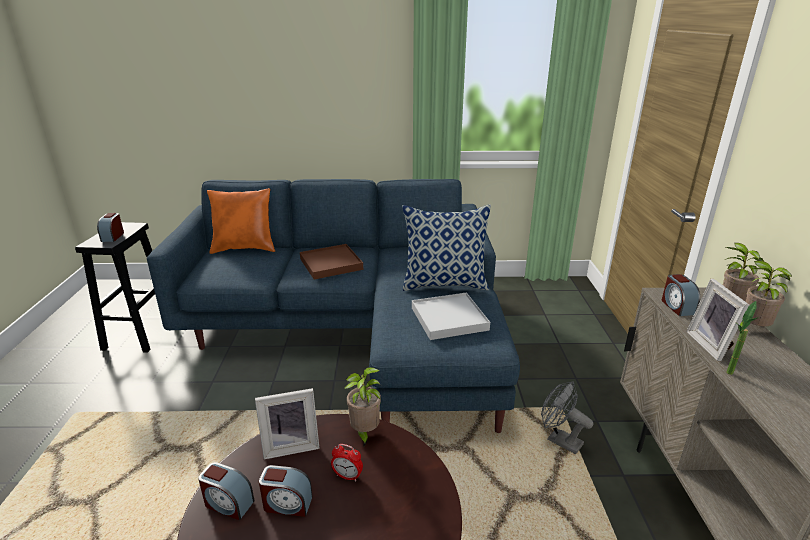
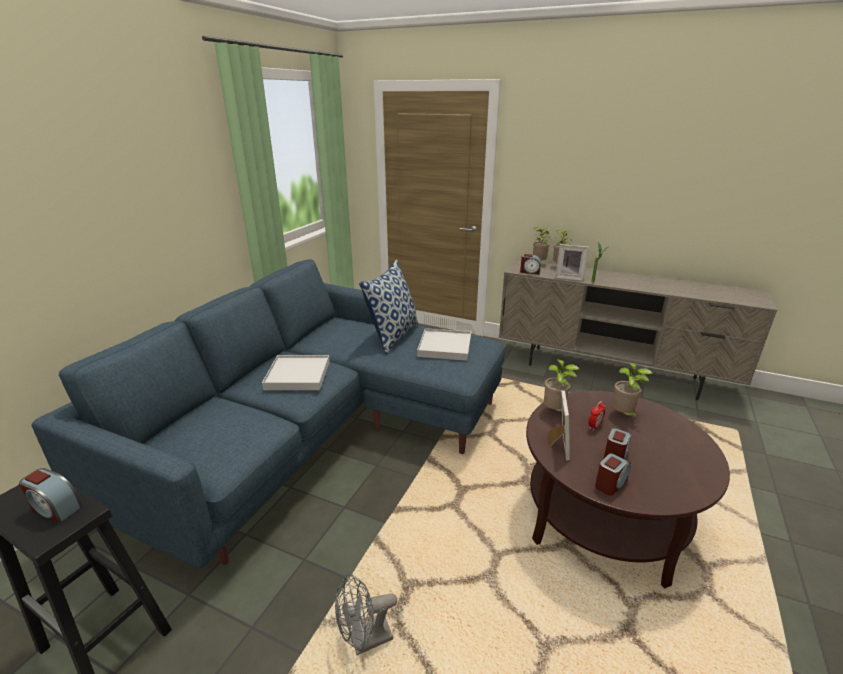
camera: 65 degrees left, 0 degrees up
orange pillow [207,188,275,254] -> none
brown tray [300,244,363,280] -> white tray [262,355,330,390]
grey fan [541,381,593,454] -> grey fan moved to [335,573,397,655]
none -> potted plant [612,363,653,420]

